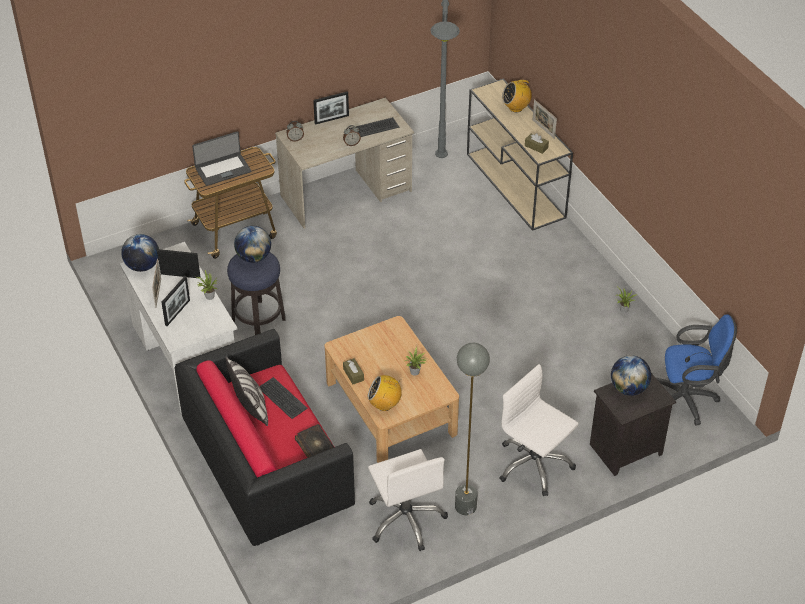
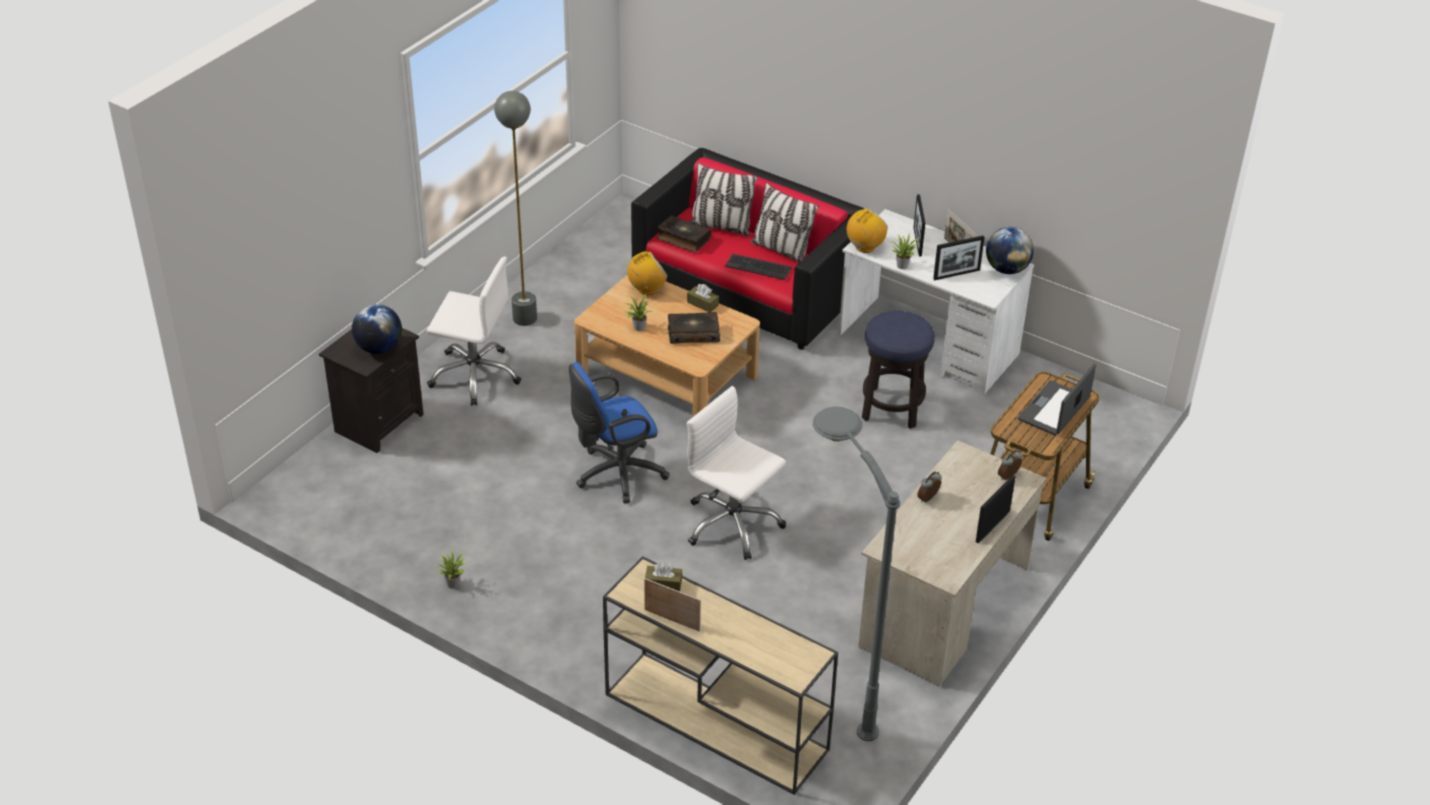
camera: 150 degrees right, 5 degrees down
globe [234,226,271,263] -> none
keyboard [349,117,399,137] -> none
white office chair [368,449,448,551] -> white office chair moved to [687,386,786,560]
radio [502,80,532,112] -> radio moved to [847,209,888,253]
blue office chair [656,314,737,426] -> blue office chair moved to [569,362,670,503]
none -> book [668,312,720,344]
none -> pillow [690,163,758,236]

